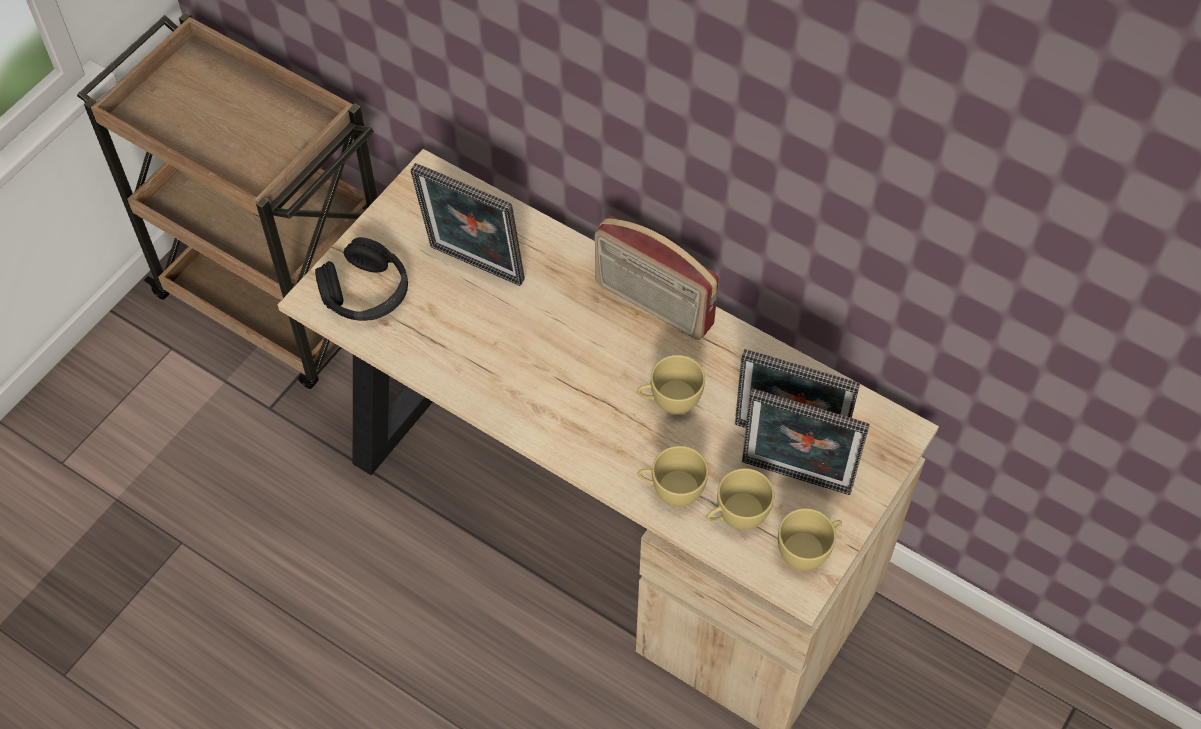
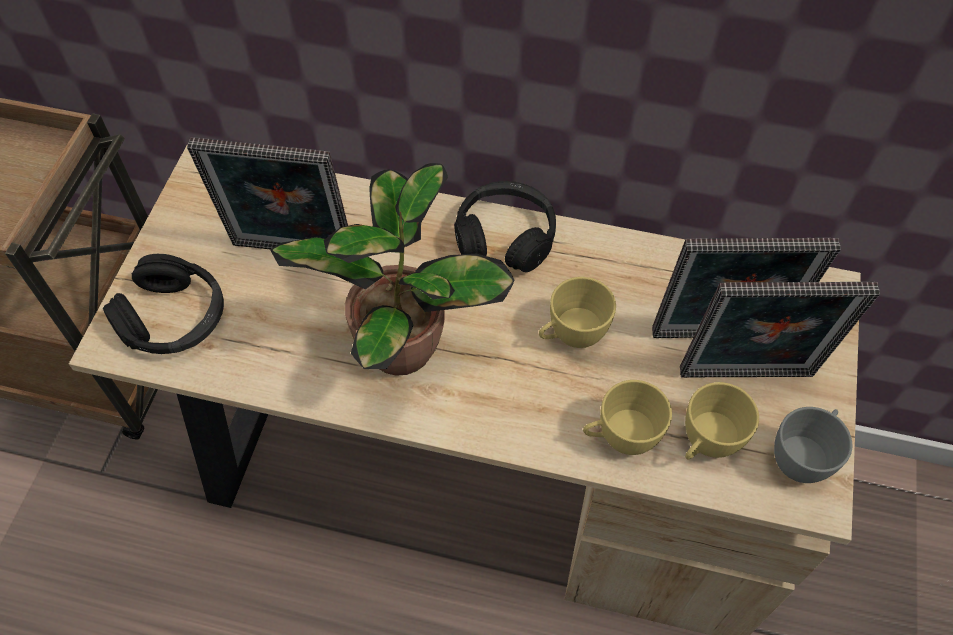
camera: 20 degrees left, 0 degrees up
radio [595,216,719,340] -> black headphones [454,181,556,272]
yellow cup [778,508,842,571] -> grey cup [774,407,852,483]
none -> potted plant [271,163,514,376]

